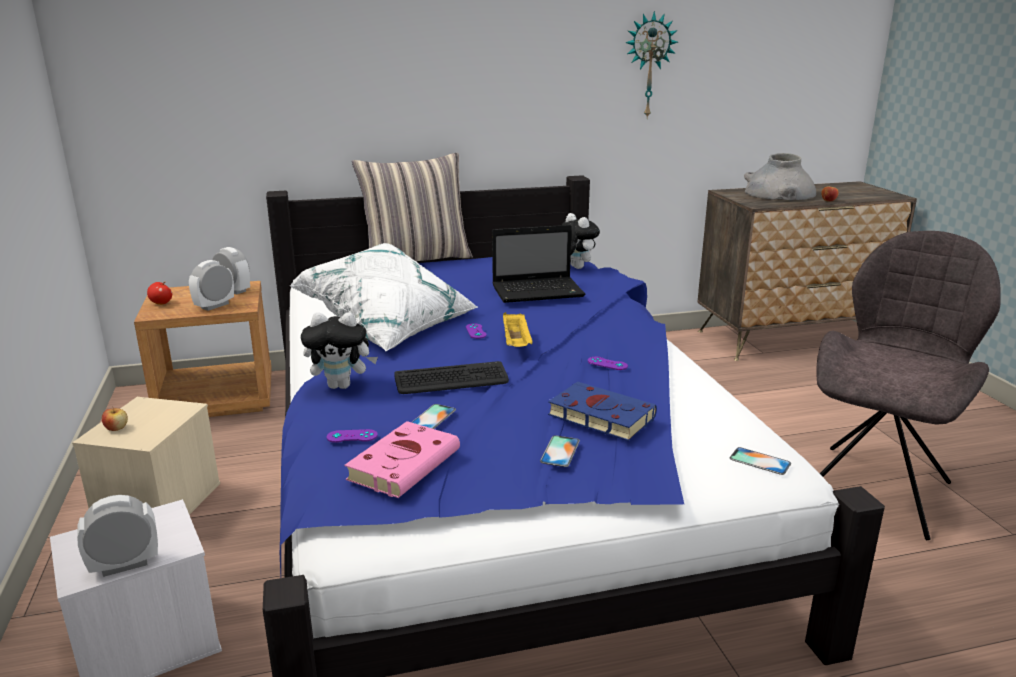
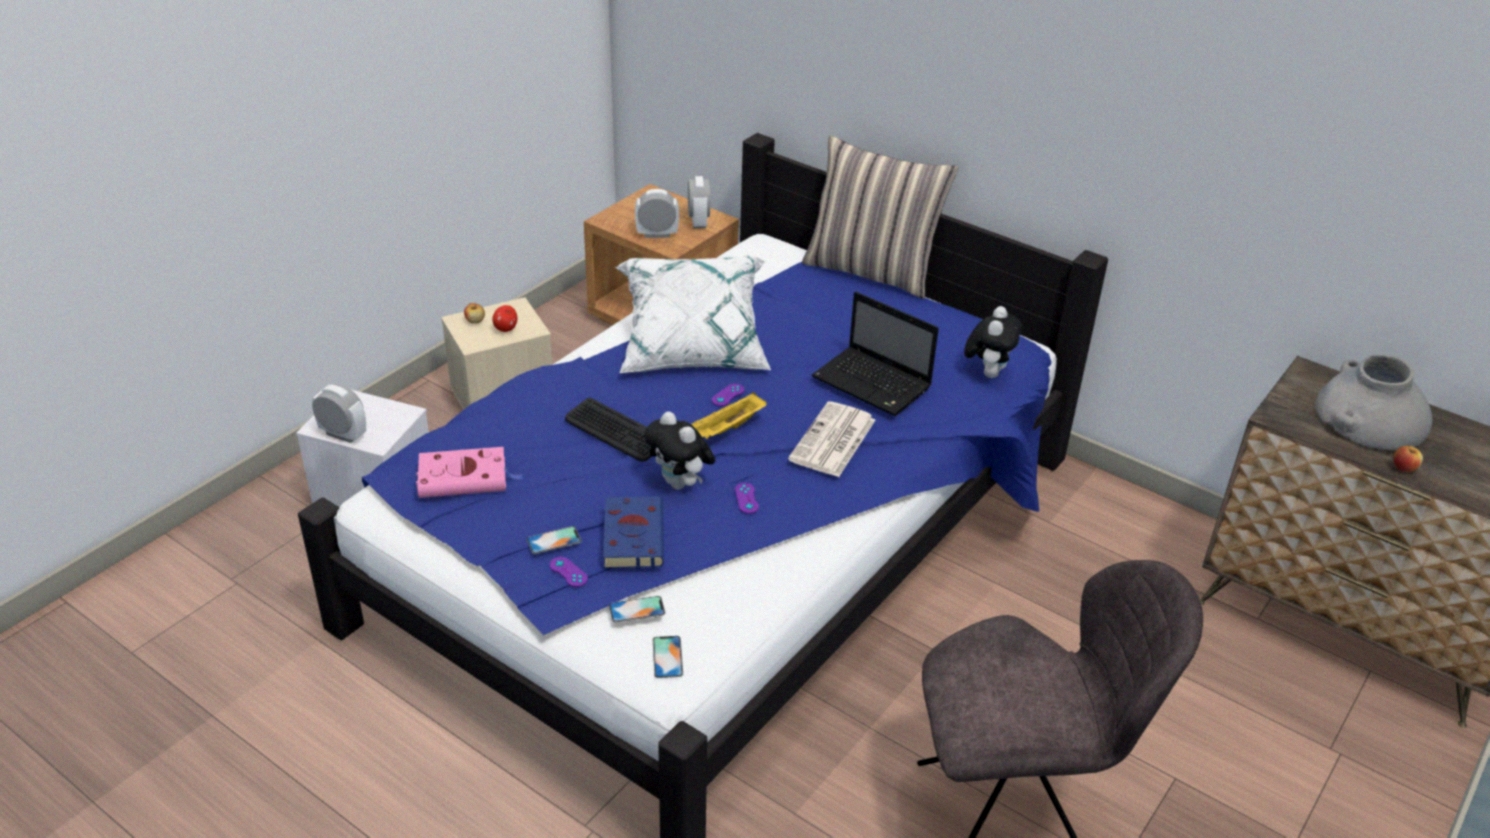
camera: 50 degrees right, 15 degrees up
apple [147,282,172,305] -> apple moved to [492,305,517,332]
plush toy [301,312,378,389] -> plush toy moved to [644,411,715,490]
purple game controller [327,429,378,443] -> purple game controller moved to [550,557,588,587]
phone [411,404,456,429] -> phone moved to [609,596,665,622]
wall clock [625,11,678,118] -> none
none -> newspaper [788,401,875,477]

